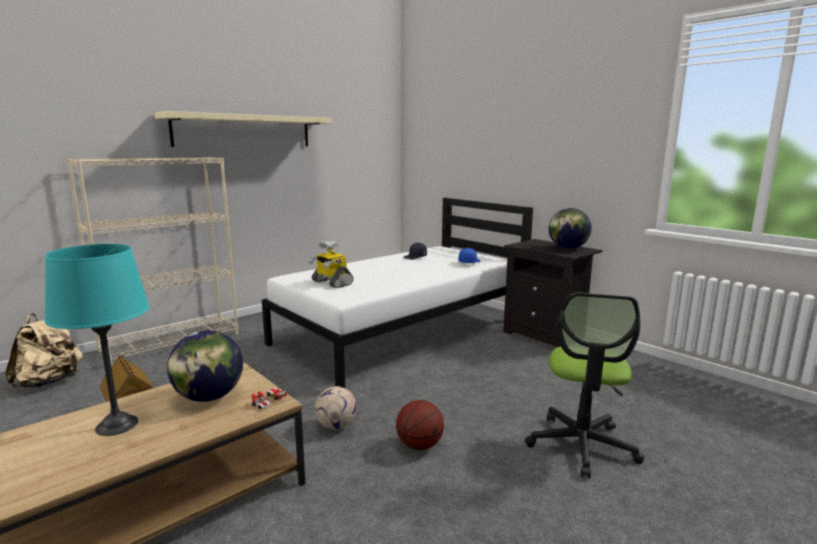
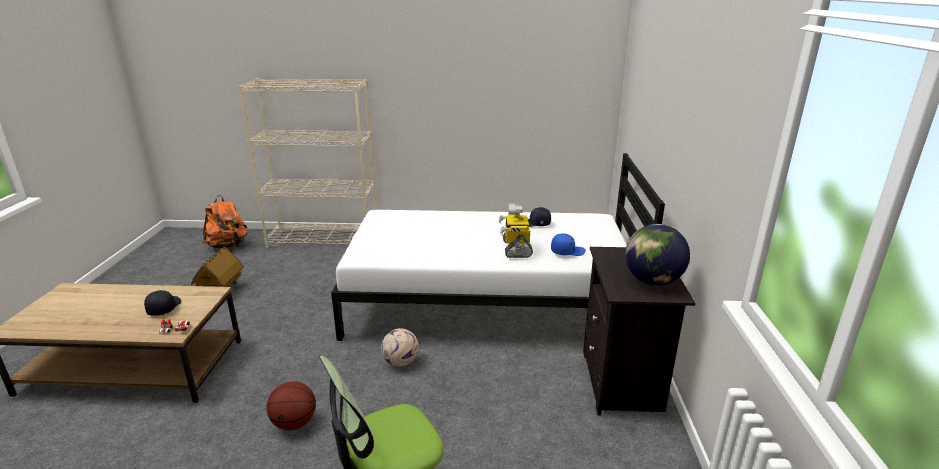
camera: 45 degrees right, 10 degrees up
beige backpack [5,313,83,388] -> orange backpack [202,195,247,249]
turquoise table lamp [44,244,150,436] -> none
beige shelf [154,111,332,147] -> none
globe [167,330,243,402] -> black cap [144,290,181,316]
toy robot [308,241,353,288] -> toy robot moved to [499,204,533,258]
football [315,386,357,430] -> football moved to [381,328,419,367]

